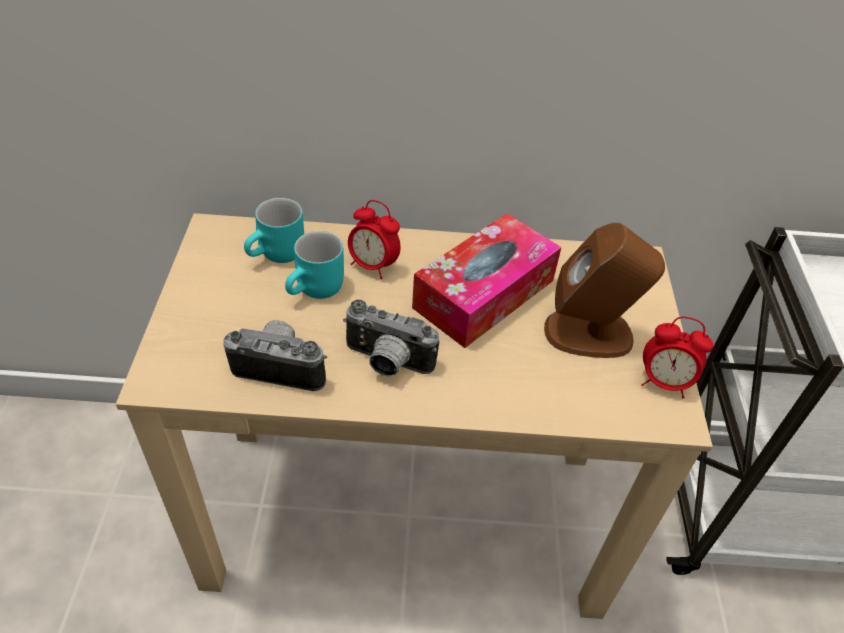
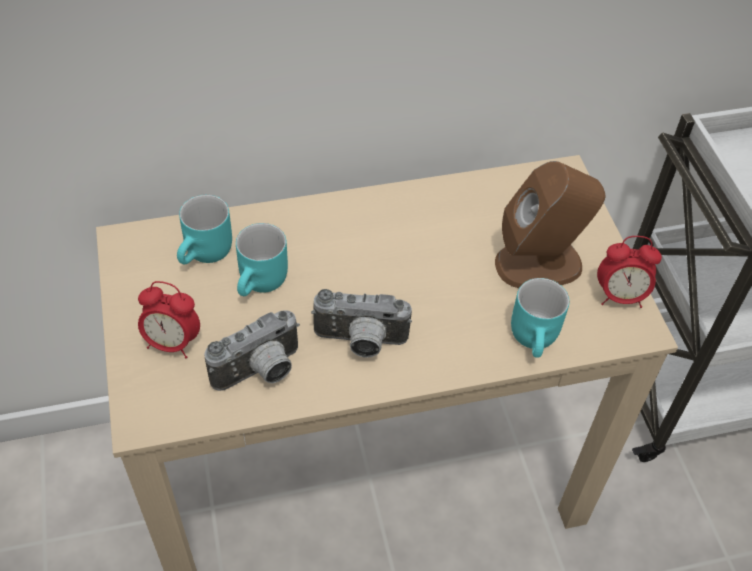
camera: 15 degrees left, 5 degrees up
camera [223,320,327,391] -> camera turned 150 degrees clockwise [204,310,300,391]
alarm clock [348,200,401,279] -> alarm clock moved to [138,281,200,358]
tissue box [412,213,562,348] -> none
none -> turquoise mug [511,278,570,358]

